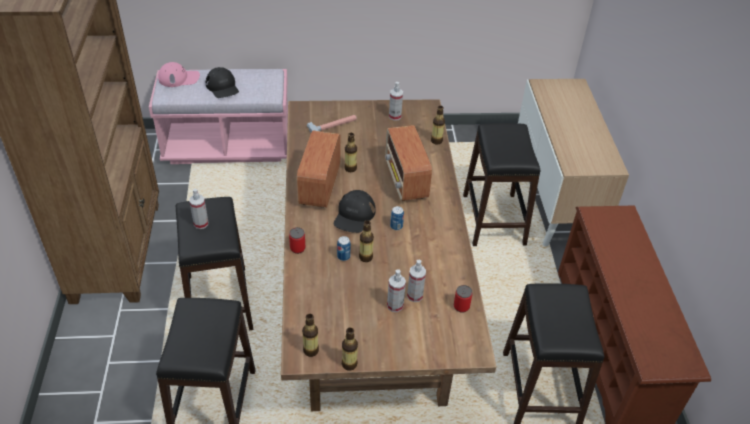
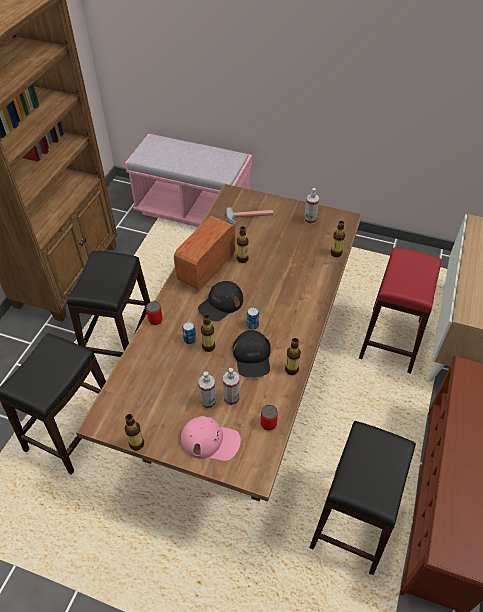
camera: 25 degrees right, 5 degrees up
pink cap [158,62,200,87] -> pink cap moved to [181,416,241,461]
spray bottle [189,189,208,229] -> none
black cap [206,67,239,98] -> black cap moved to [233,330,271,378]
bottle [302,314,319,357] -> bottle moved to [285,338,301,375]
radio [385,125,432,201] -> none
black stool [463,123,541,246] -> red stool [359,247,442,374]

